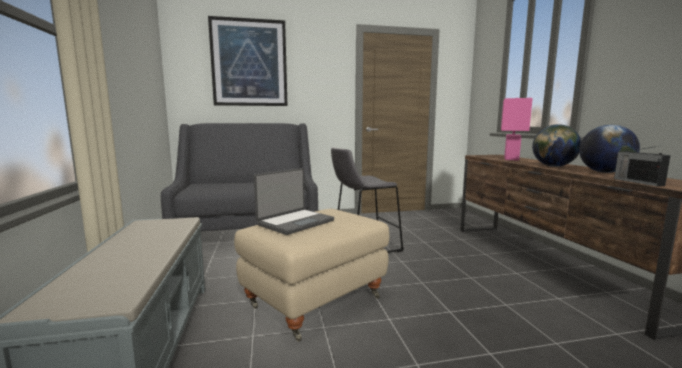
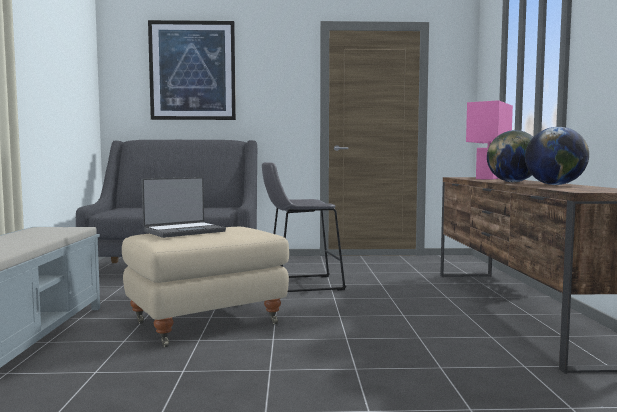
camera: 10 degrees right, 5 degrees down
radio [614,146,671,187] -> none

